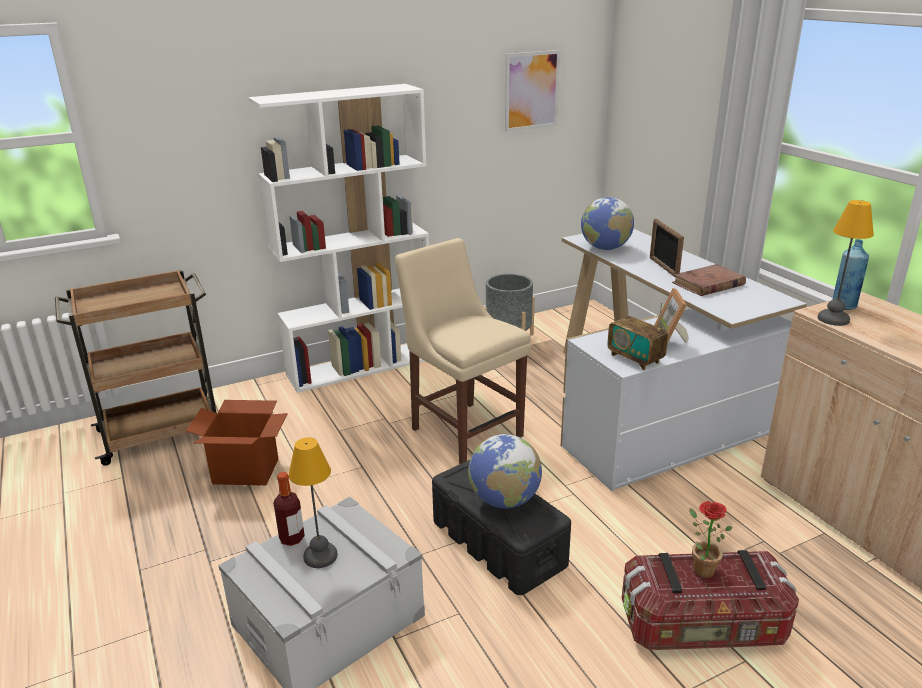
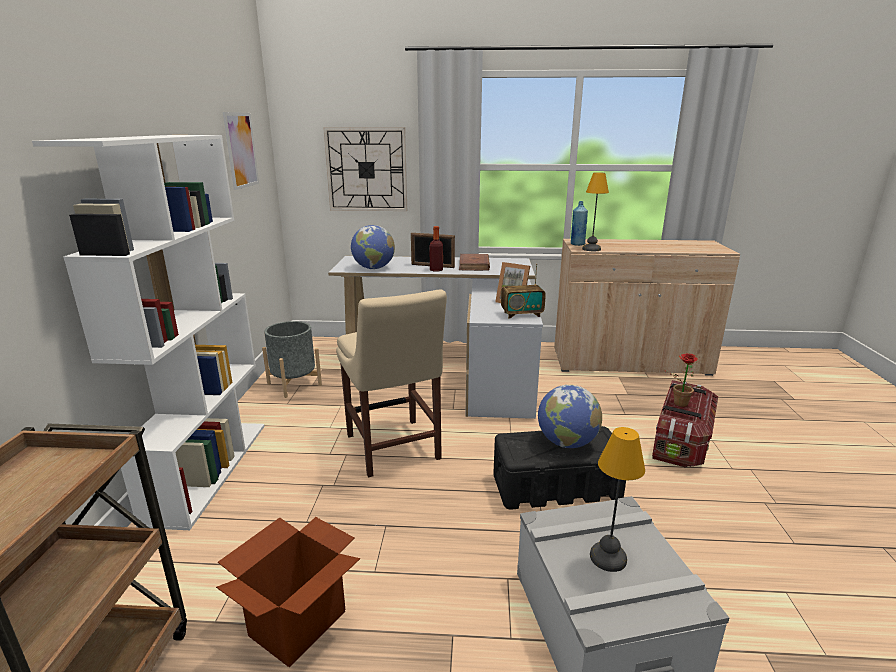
camera: 60 degrees left, 5 degrees down
bottle [274,472,305,546] -> bottle moved to [429,226,443,272]
beige chair [395,238,531,464] -> beige chair turned 105 degrees counterclockwise [336,290,447,477]
none -> wall clock [323,127,407,211]

